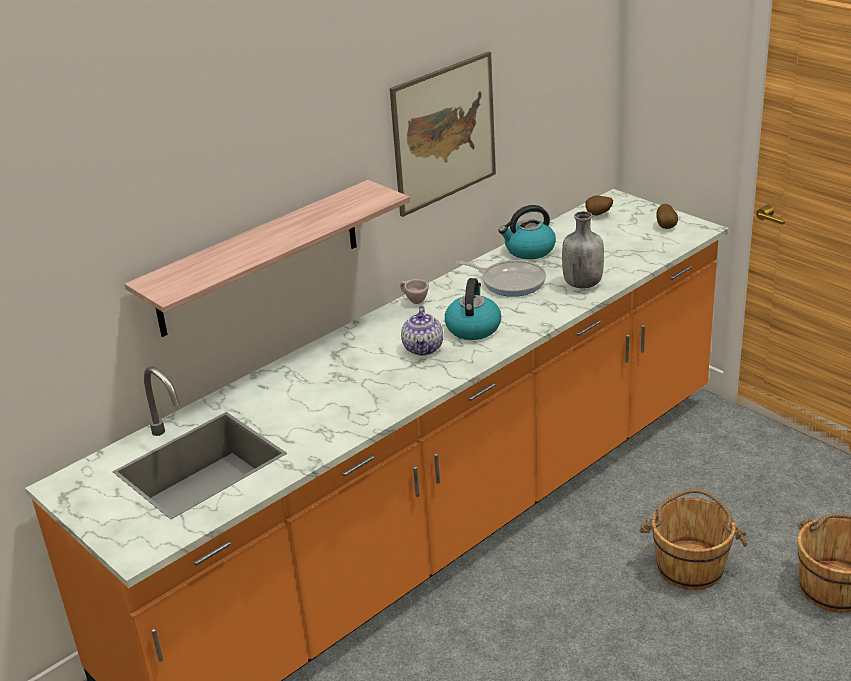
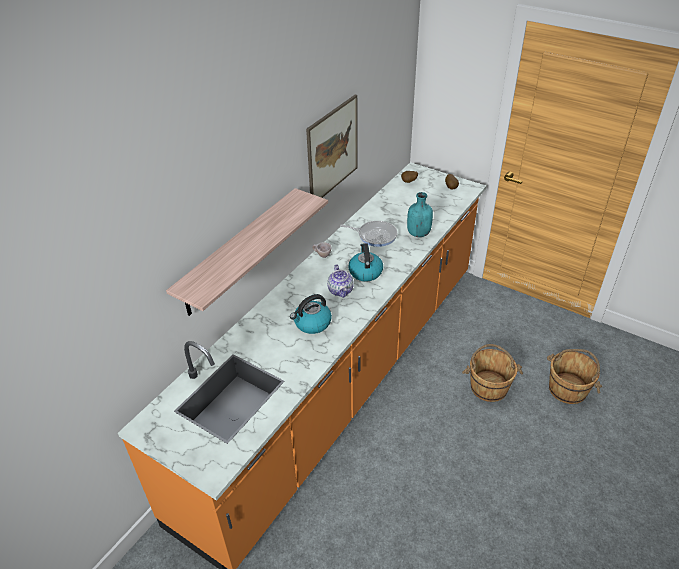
camera: 15 degrees left, 10 degrees up
kettle [499,205,556,259] -> kettle moved to [290,294,332,334]
grey bottle [562,211,604,289] -> turquoise bottle [407,192,433,237]

